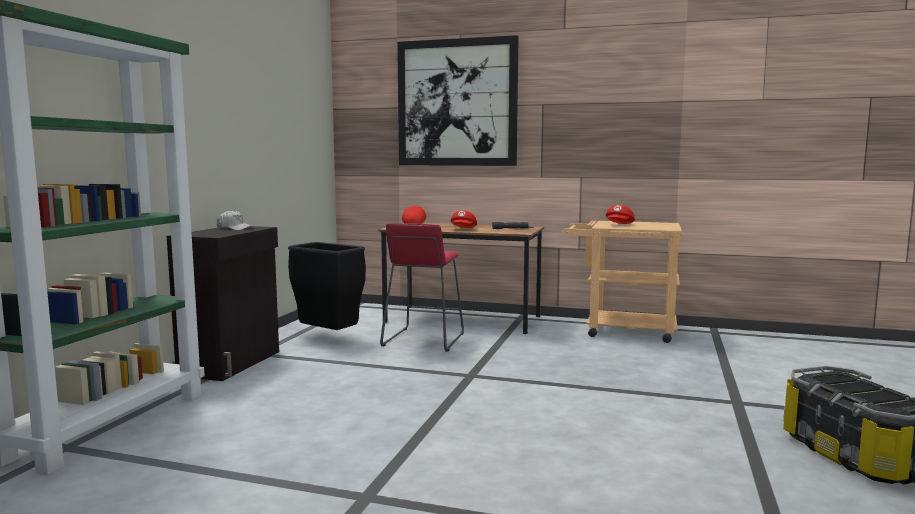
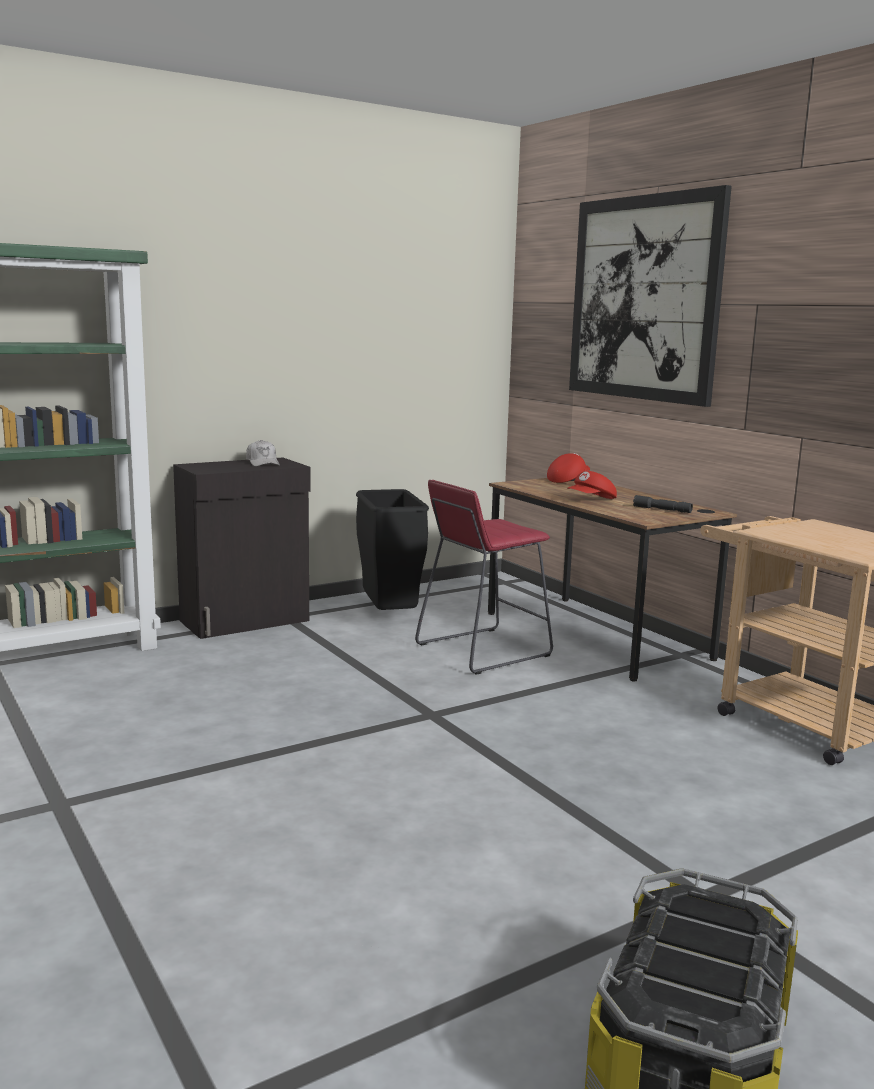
camera: 40 degrees right, 5 degrees up
red cap [606,205,635,224] -> none

